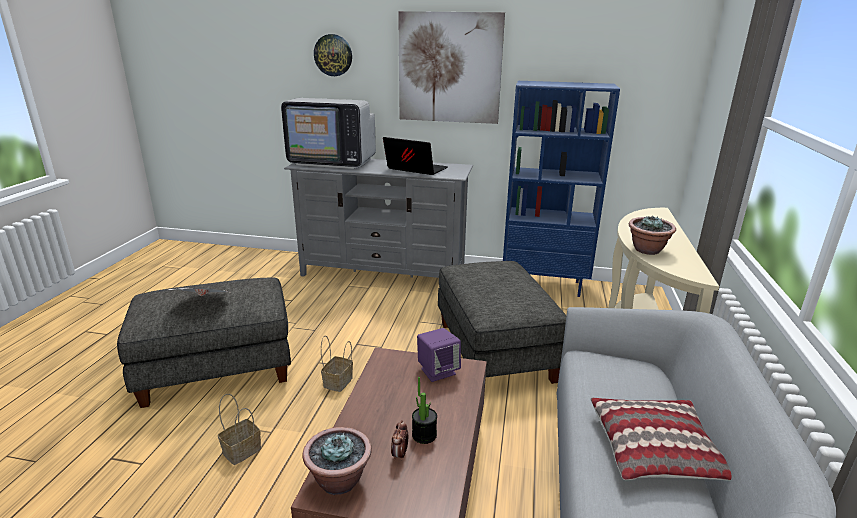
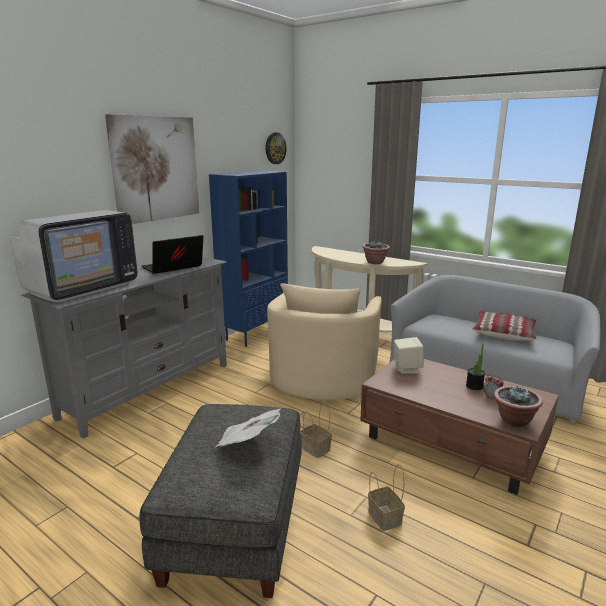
camera: 65 degrees left, 5 degrees down
wall clock [314,34,352,76] -> wall clock moved to [265,132,287,164]
purple speaker [417,328,461,382] -> beige speaker [394,337,424,374]
grey ottoman [438,261,566,384] -> beige armchair [267,283,382,400]

